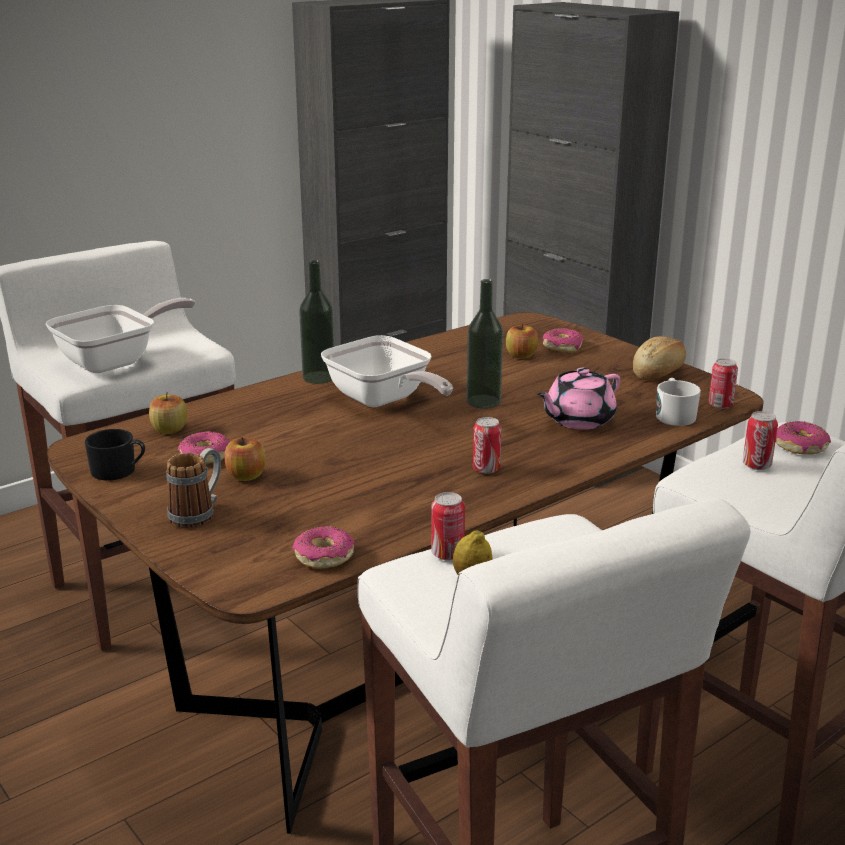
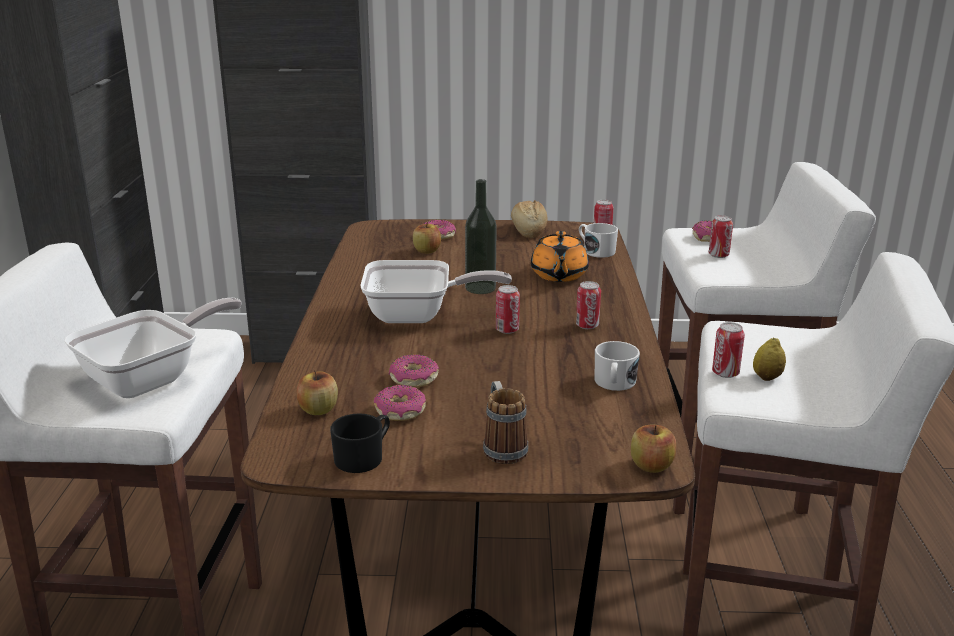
camera: 50 degrees left, 0 degrees up
frying pan [46,298,195,373] -> frying pan turned 45 degrees clockwise [64,298,242,398]
apple [225,437,266,481] -> apple moved to [631,425,676,473]
donut [292,526,355,568] -> donut moved to [389,355,439,387]
bottle [299,260,334,384] -> none
pink teapot [537,368,620,430] -> orange teapot [531,231,589,282]
none -> can [496,285,520,334]
none -> white mug [595,341,640,391]

